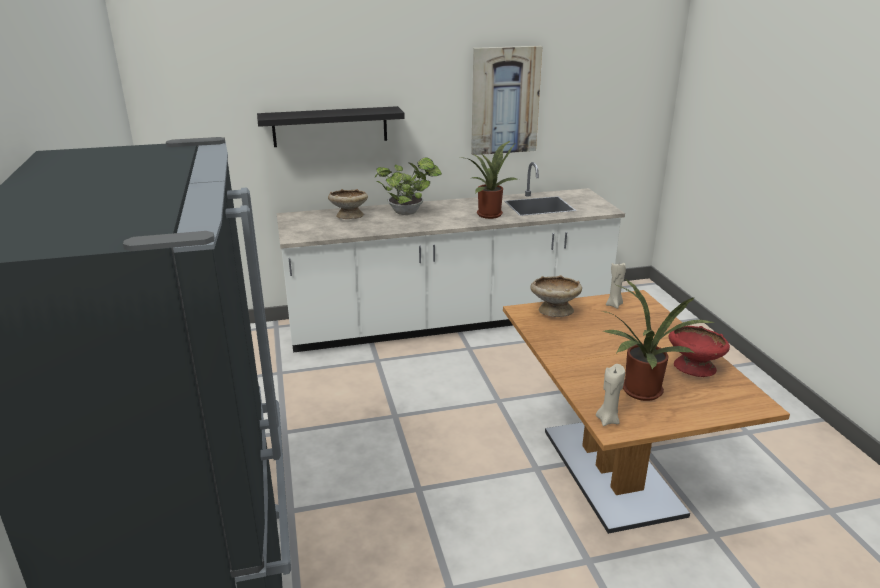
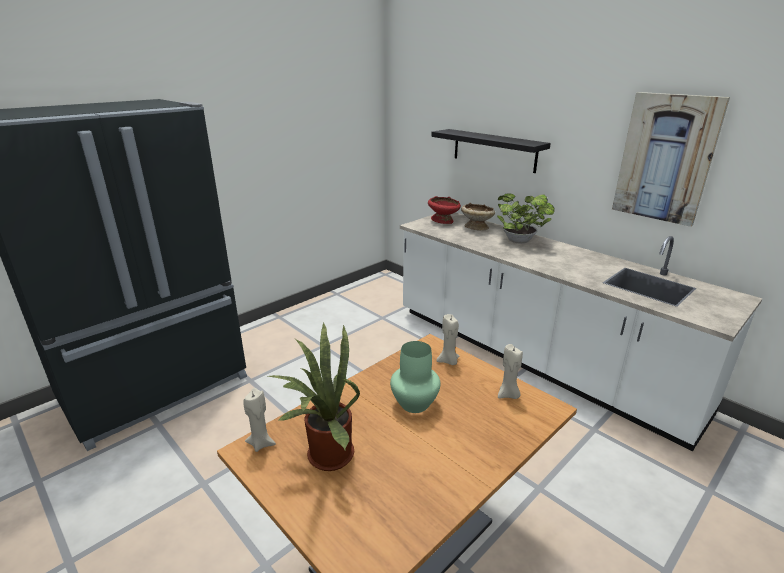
camera: 60 degrees right, 0 degrees up
potted plant [466,141,519,219] -> none
beige bowl [530,275,582,317] -> beige candle [436,314,459,365]
red bowl [668,326,730,377] -> red bowl moved to [428,196,461,224]
none -> green vase [390,341,440,413]

